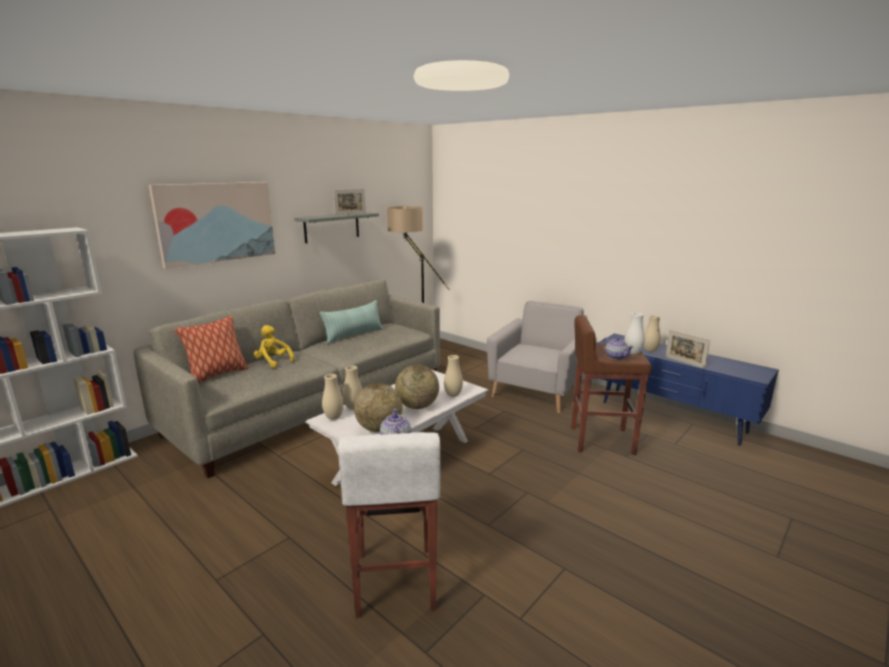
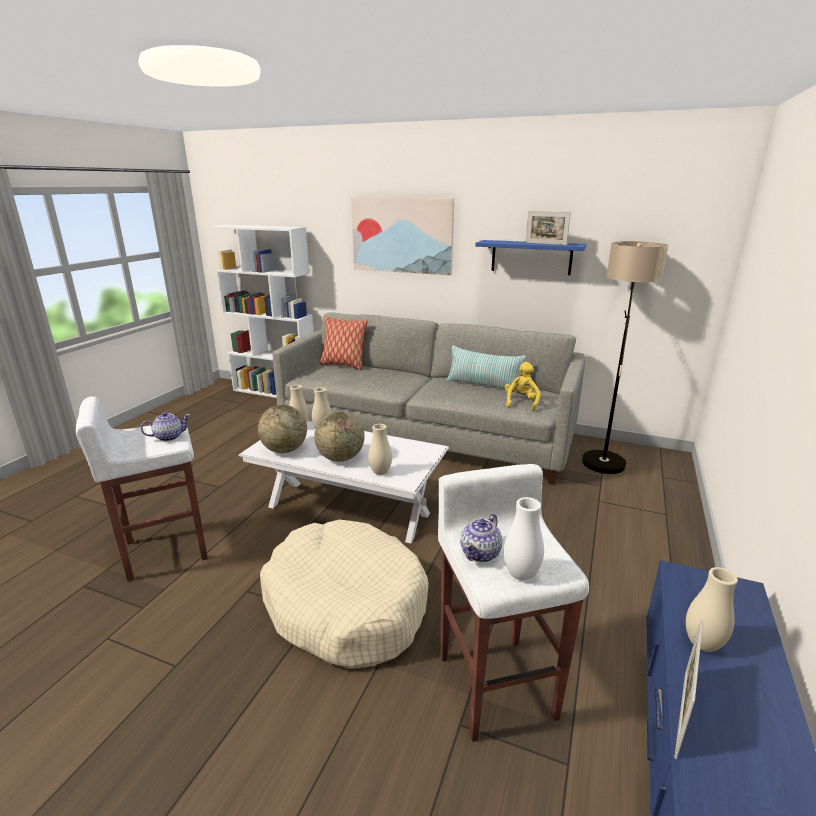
camera: 70 degrees right, 5 degrees up
yellow plush toy [254,325,295,368] -> yellow plush toy moved to [505,362,541,411]
grey shelf [294,212,379,243] -> blue shelf [475,240,586,275]
grey armchair [487,300,584,413] -> none
brown stool [572,315,652,455] -> white stool [438,464,589,742]
none -> beige dog bed [260,520,429,669]

